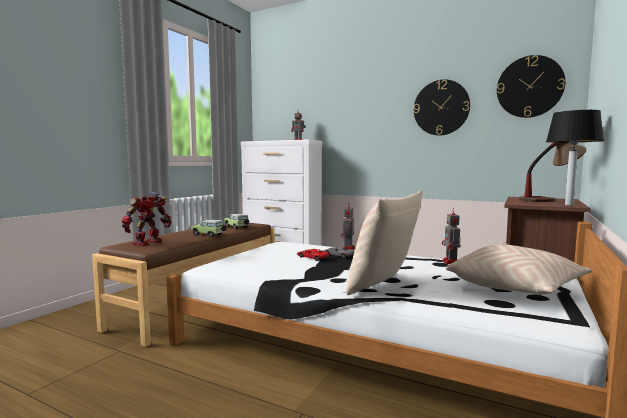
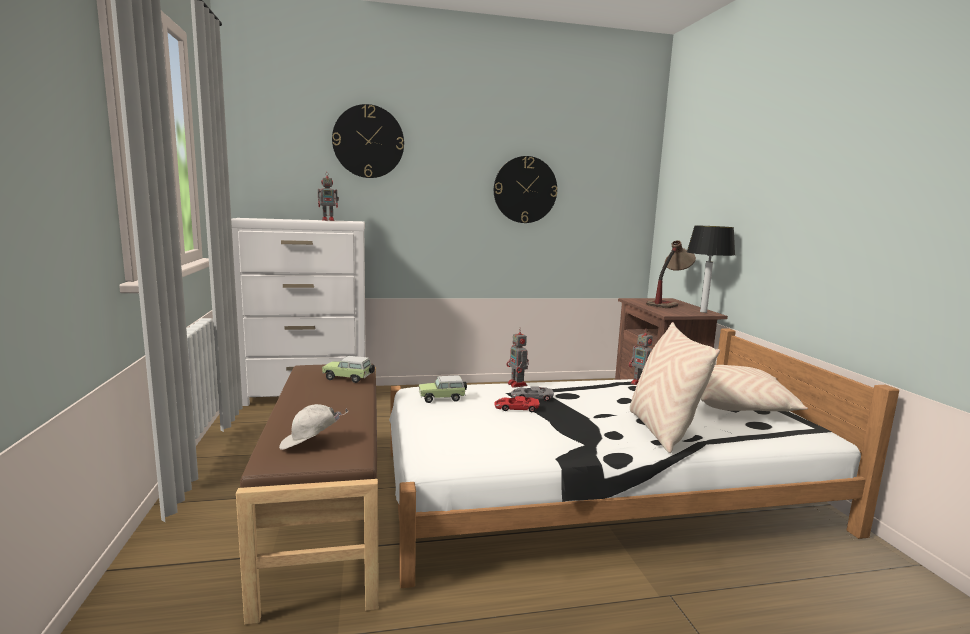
camera: 40 degrees left, 5 degrees up
toy robot [122,191,171,246] -> white cap [279,404,348,450]
toy car [191,219,226,237] -> toy car moved to [419,376,467,403]
wall clock [497,55,566,118] -> wall clock moved to [332,104,404,178]

